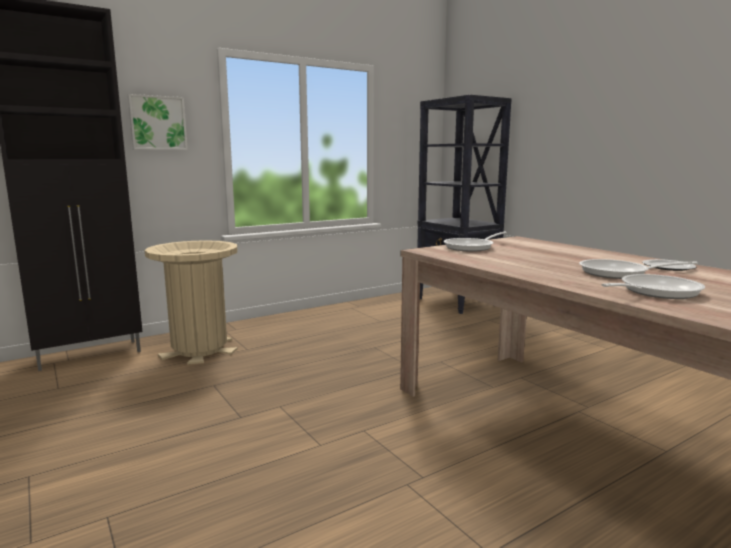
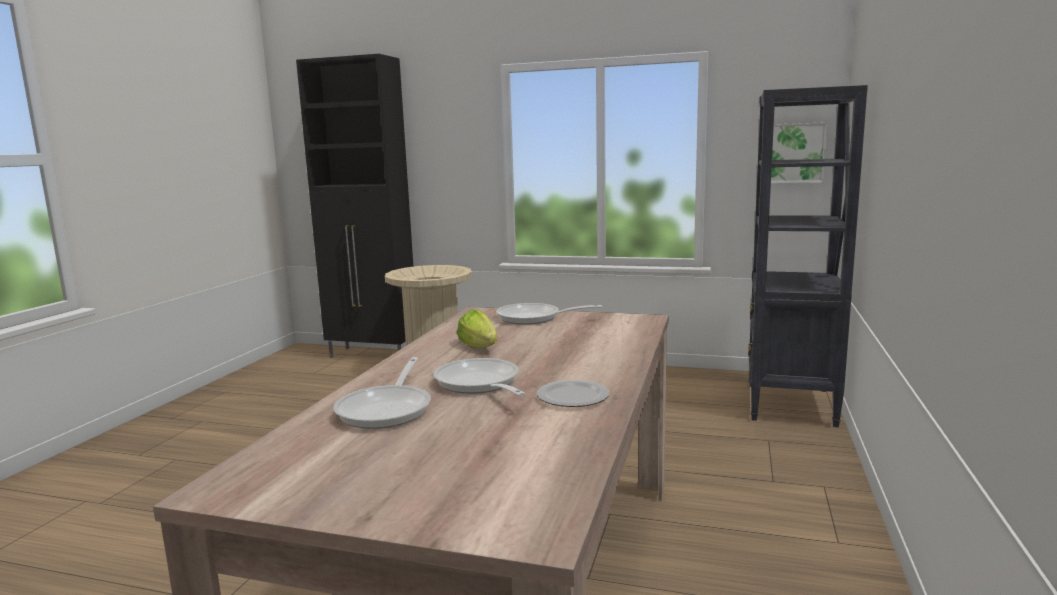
camera: 50 degrees right, 0 degrees up
picture [128,94,188,150] -> picture moved to [771,122,827,183]
frying pan [601,274,705,299] -> frying pan turned 75 degrees clockwise [333,357,431,429]
none -> lettuce [457,309,497,348]

